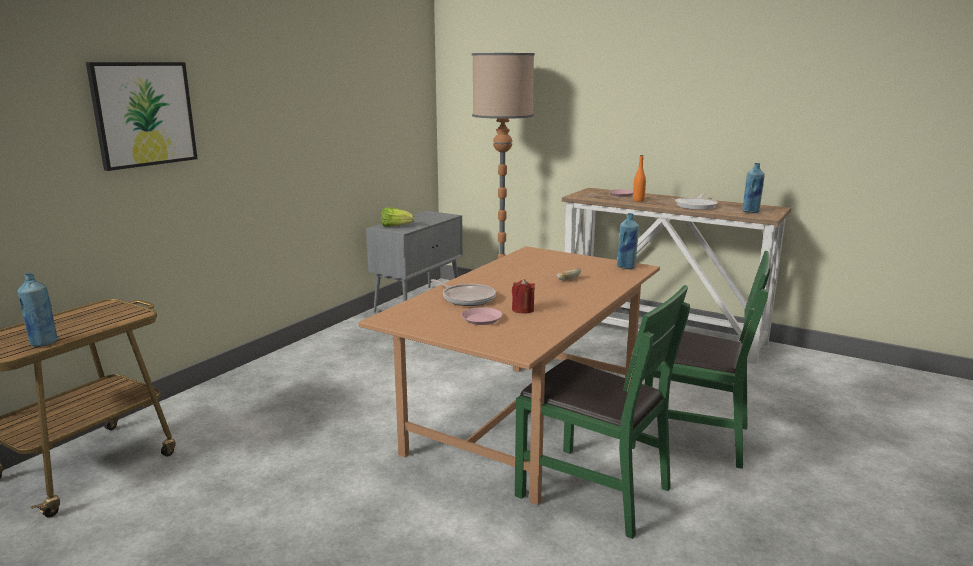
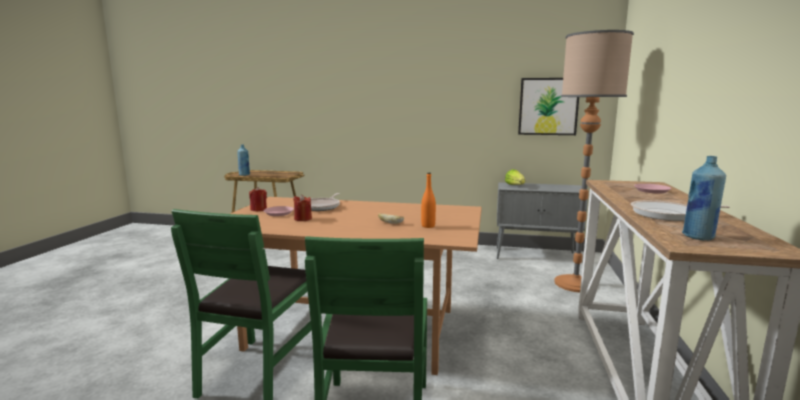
camera: 70 degrees right, 5 degrees down
picture [86,62,198,171] -> picture moved to [518,78,579,135]
blue bottle [617,213,639,269] -> none
orange bottle [633,155,646,202] -> orange bottle moved to [421,173,436,228]
none -> red candle [249,187,267,212]

